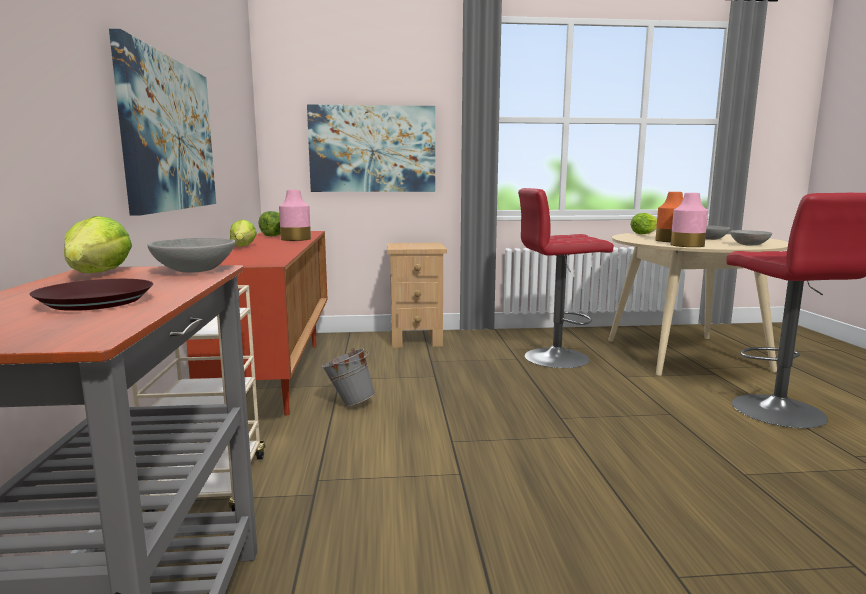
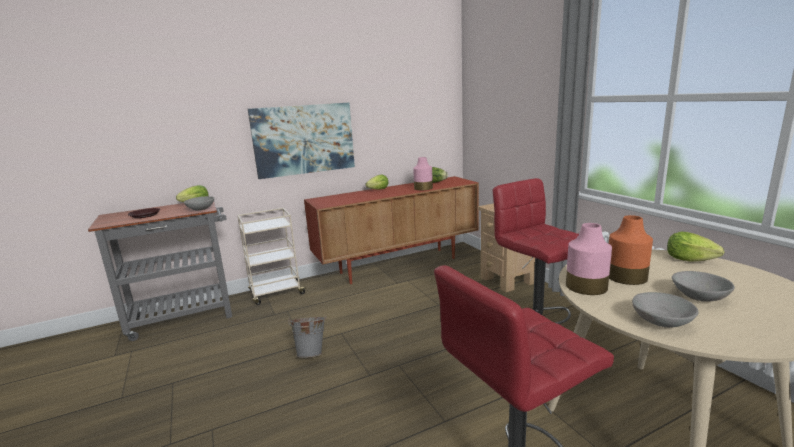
camera: 70 degrees right, 5 degrees up
picture [307,104,435,192] -> none
grey bucket [322,348,375,407] -> grey bucket moved to [288,317,326,358]

